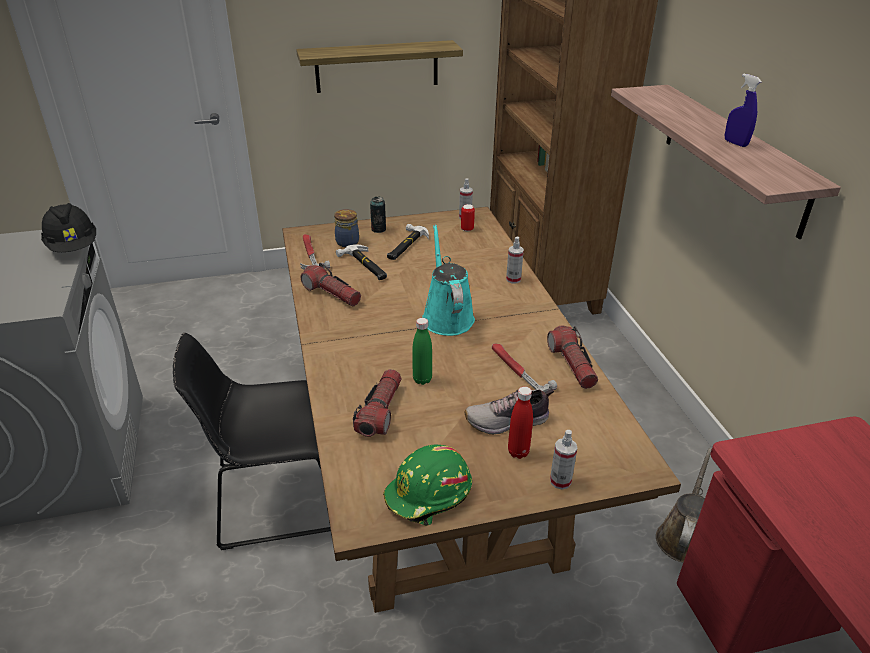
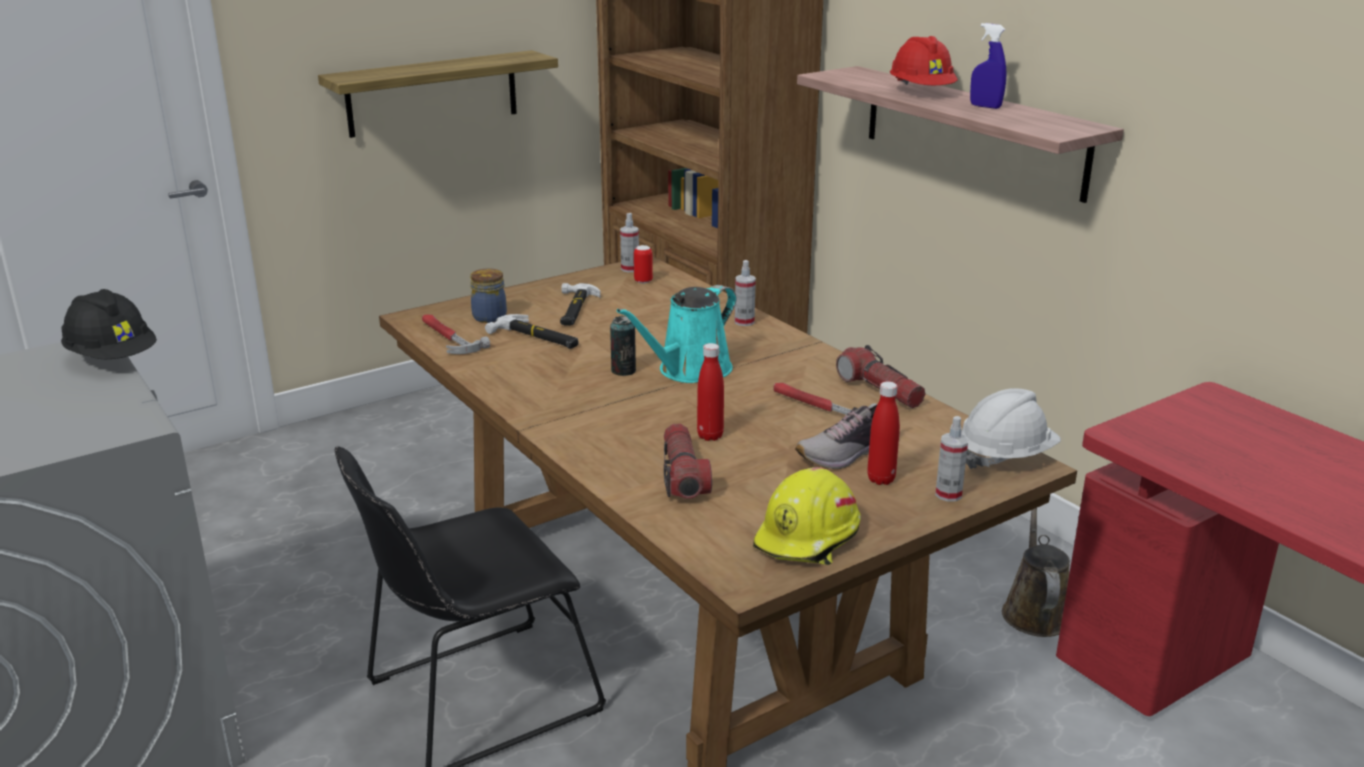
camera: 20 degrees left, 10 degrees down
flashlight [301,263,361,306] -> none
can [370,196,386,233] -> can moved to [610,316,636,376]
green hard hat [383,445,472,526] -> yellow hard hat [753,467,861,565]
green bottle [412,318,432,385] -> red bottle [697,343,724,441]
turquoise watering can [422,224,475,336] -> turquoise watering can turned 105 degrees counterclockwise [617,285,737,383]
none -> red hard hat [890,36,958,85]
none -> white hard hat [961,388,1061,469]

